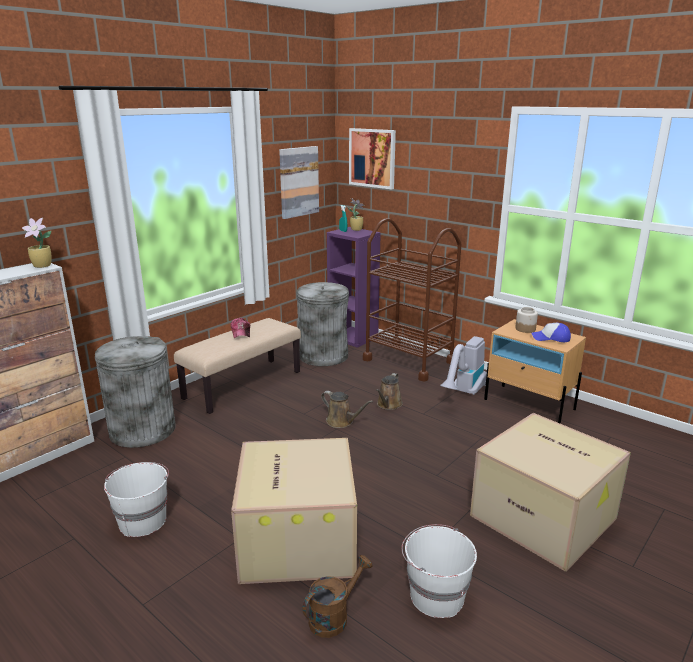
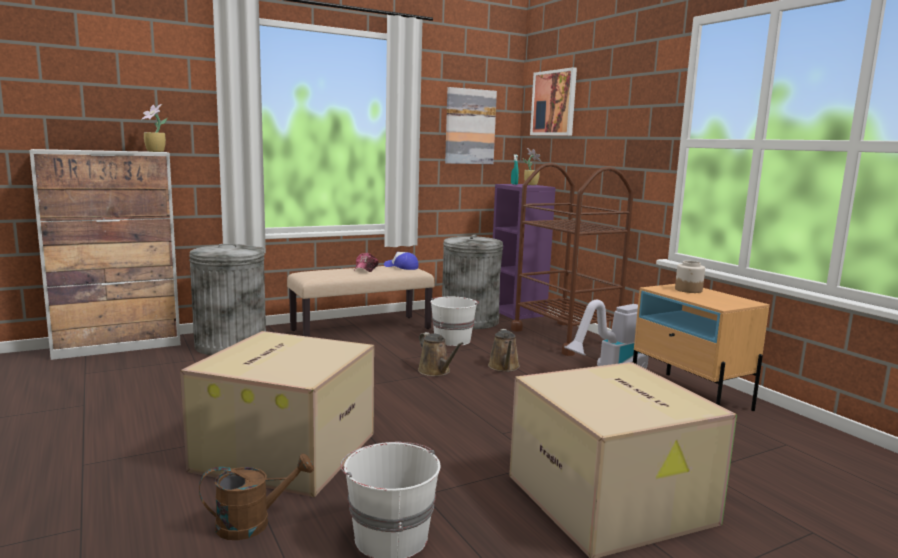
camera: 20 degrees right, 10 degrees down
white bucket [104,462,169,537] -> white bucket moved to [430,297,479,346]
brown watering can [376,373,403,410] -> brown watering can turned 45 degrees counterclockwise [488,329,520,372]
cap [532,323,571,342] -> cap moved to [384,252,418,270]

